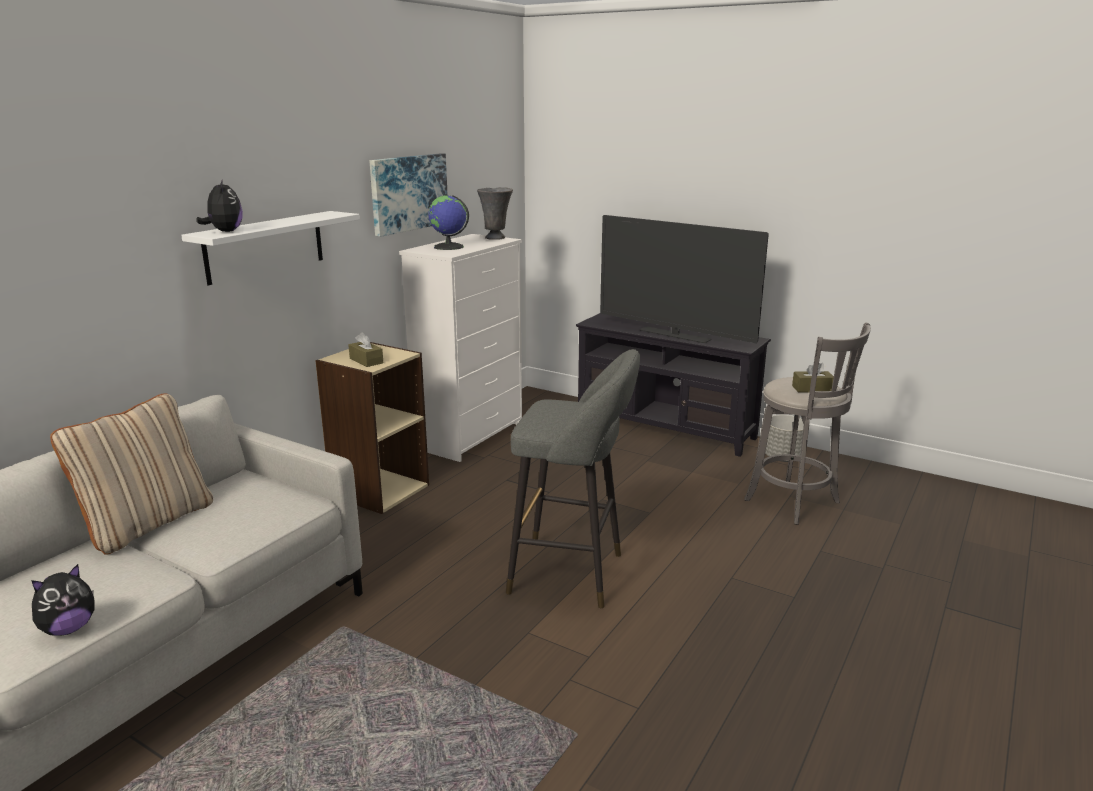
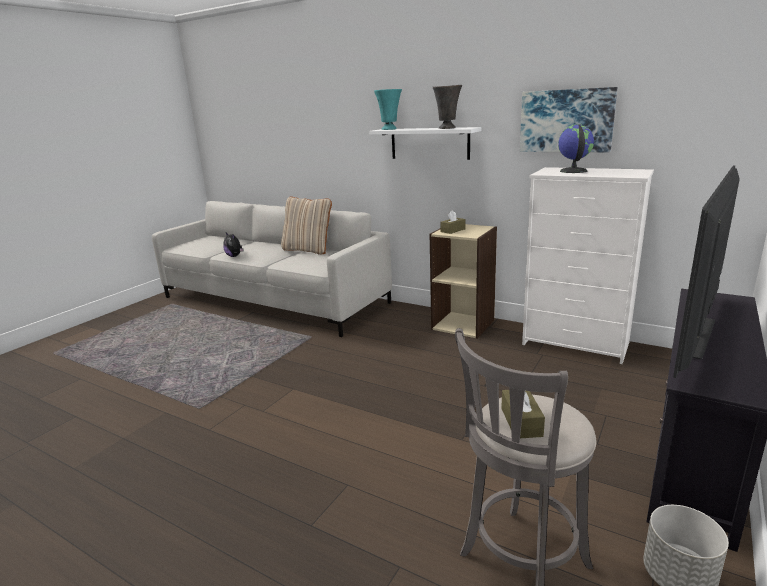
camera: 90 degrees right, 0 degrees up
plush toy [196,179,243,232] -> turquoise vase [374,89,402,130]
grey vase [477,187,513,240] -> grey vase moved to [433,85,462,129]
grey stool [506,349,640,608] -> none

